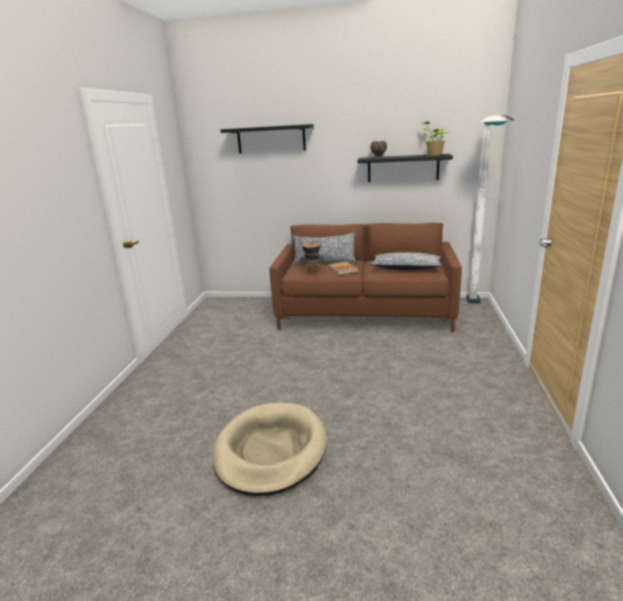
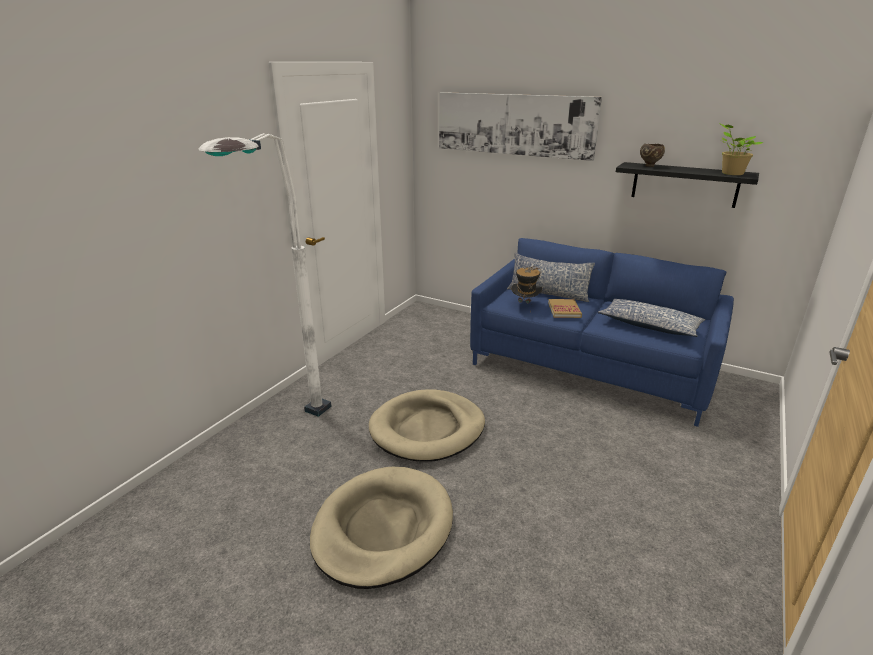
camera: 20 degrees right, 5 degrees up
black shelf [220,124,314,153] -> picture [439,92,602,161]
brown sofa [269,223,462,332] -> blue sofa [470,238,734,427]
white floor lamp [466,115,514,303] -> white floor lamp moved to [198,133,331,417]
none -> beige dog bed [369,389,485,462]

